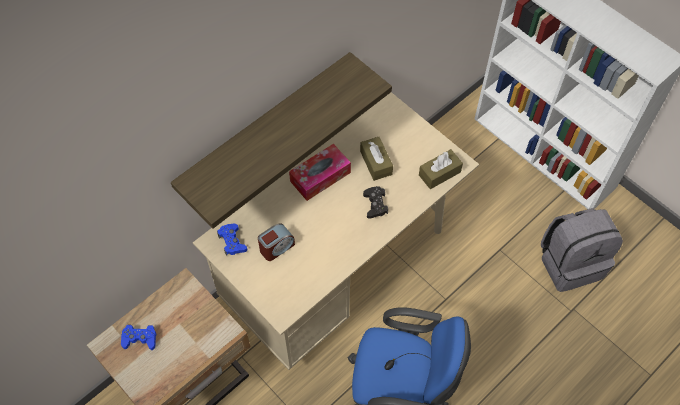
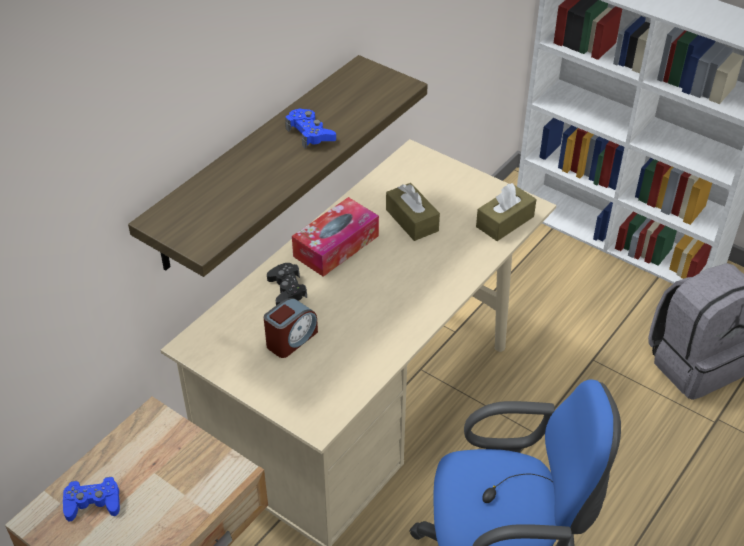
camera: 10 degrees left, 15 degrees down
blue game controller [217,224,247,255] -> blue game controller moved to [285,109,336,149]
black game controller [363,186,388,219] -> black game controller moved to [267,263,307,305]

